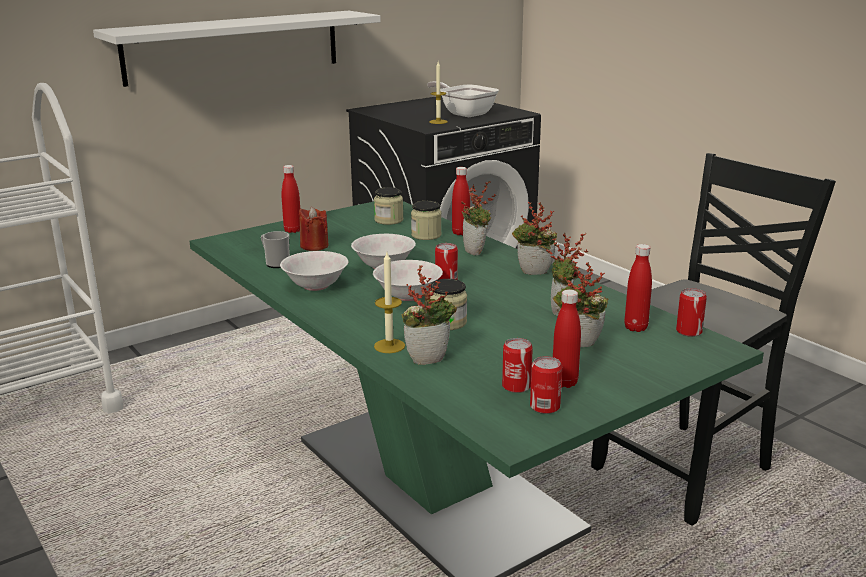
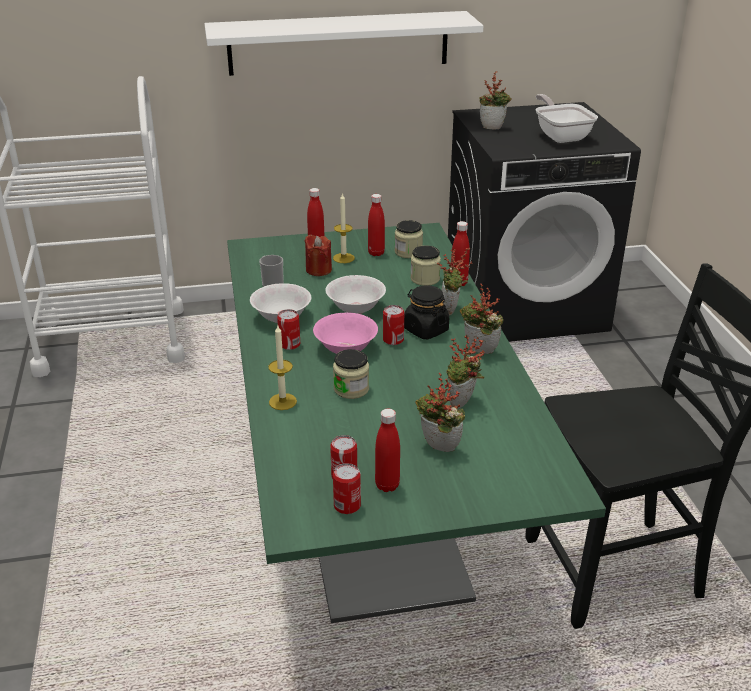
camera: 25 degrees right, 10 degrees up
white bowl [373,260,443,301] -> pink bowl [313,313,378,354]
potted plant [401,265,457,365] -> potted plant moved to [479,71,512,129]
candle [429,62,448,124] -> candle moved to [333,193,355,263]
red bottle [625,244,652,332] -> red bottle moved to [368,194,385,256]
can [676,288,707,337] -> can moved to [277,309,300,350]
none -> black jar [404,285,449,339]

